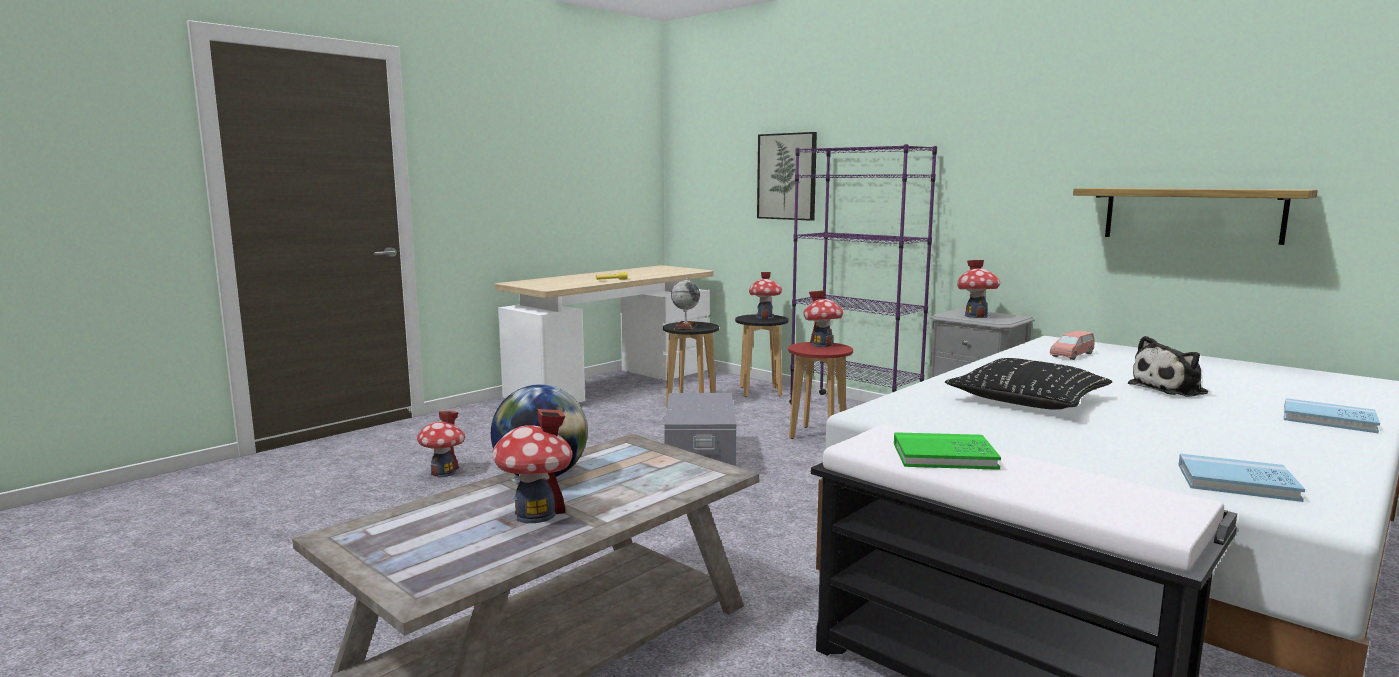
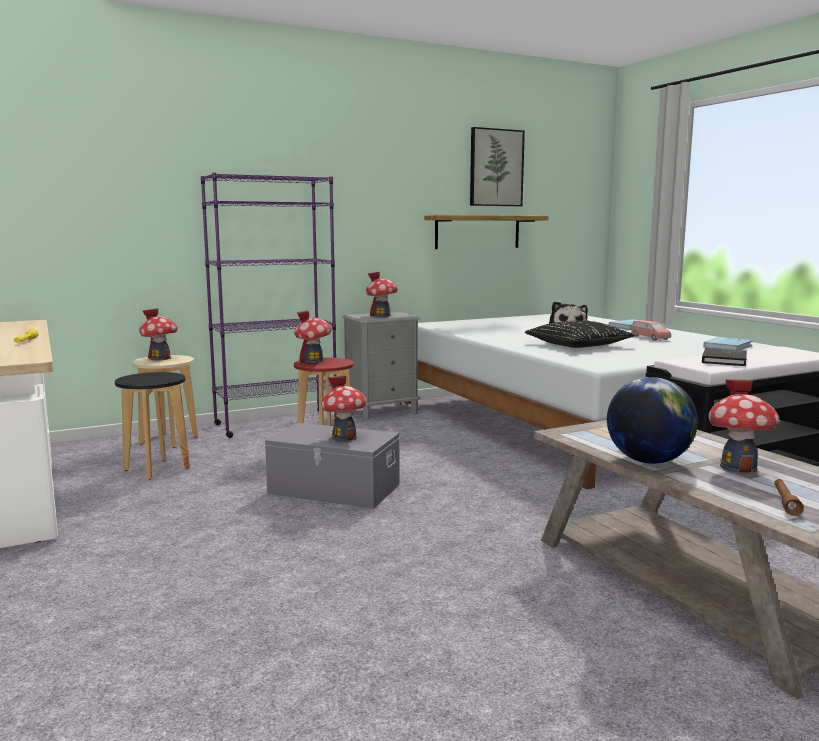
camera: 70 degrees left, 0 degrees up
toy house [417,410,465,477] -> toy house moved to [321,376,367,441]
globe [671,278,700,330] -> none
black stool [735,314,788,397] -> beige stool [132,355,198,448]
picture [757,132,817,221] -> picture moved to [470,127,525,206]
green book [894,432,1001,470] -> black book [702,348,747,366]
pink toy car [1050,331,1095,360] -> pink toy car moved to [631,320,671,341]
none -> brown flashlight [774,479,804,516]

